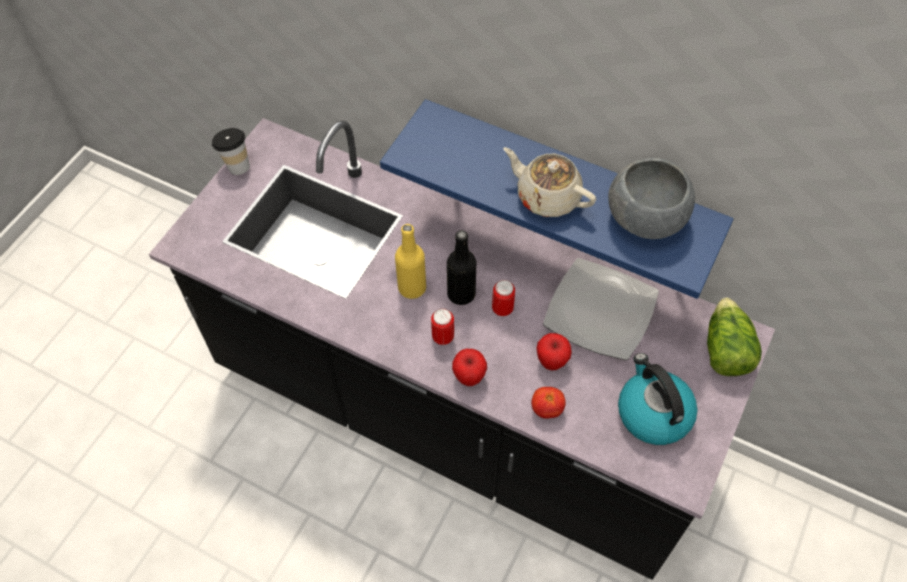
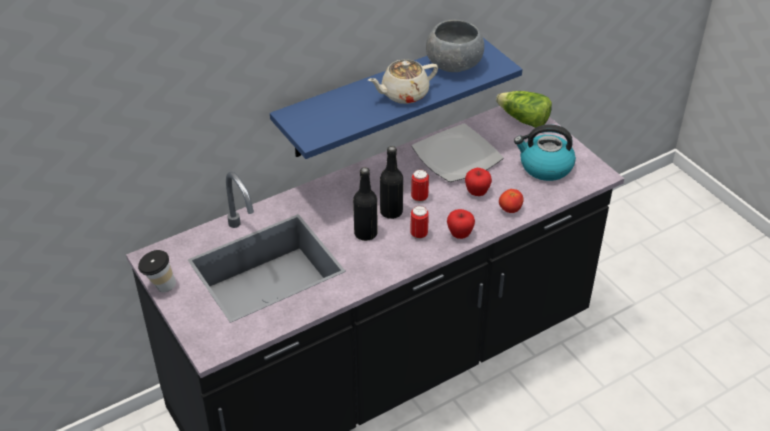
camera: 60 degrees left, 15 degrees down
yellow bottle [395,224,426,299] -> black bottle [353,167,378,241]

